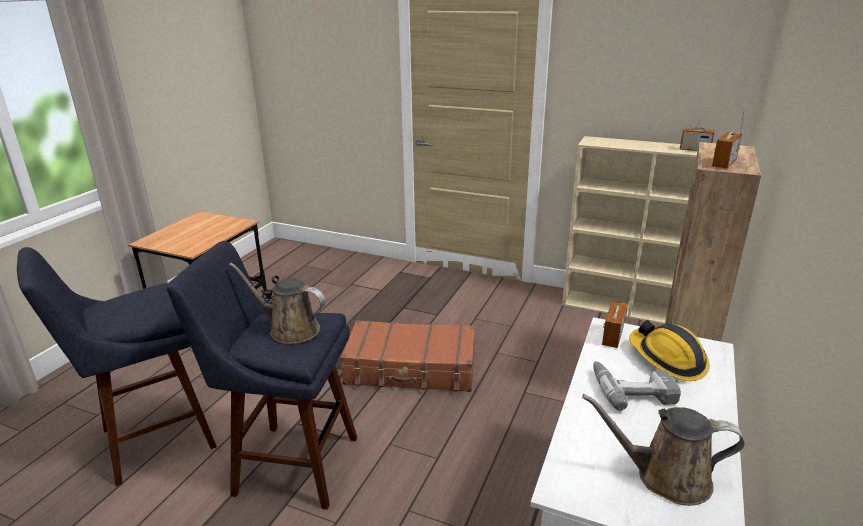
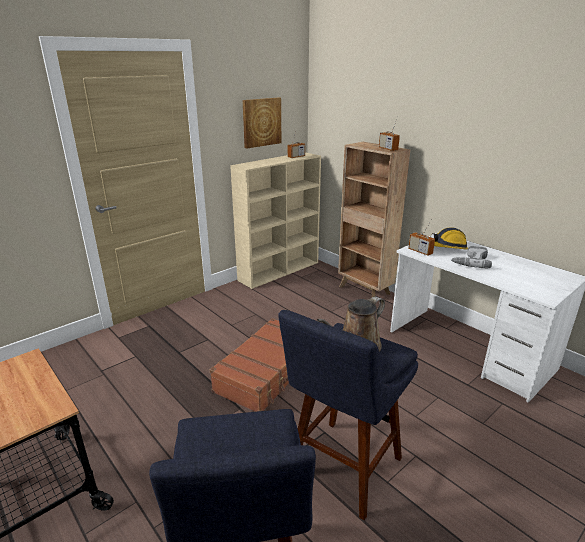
camera: 65 degrees left, 0 degrees up
brown watering can [582,394,745,506] -> none
none -> picture [242,97,281,148]

